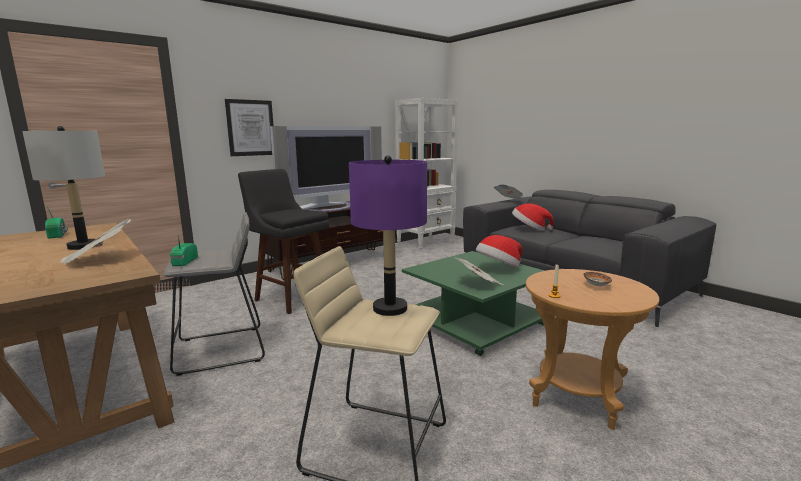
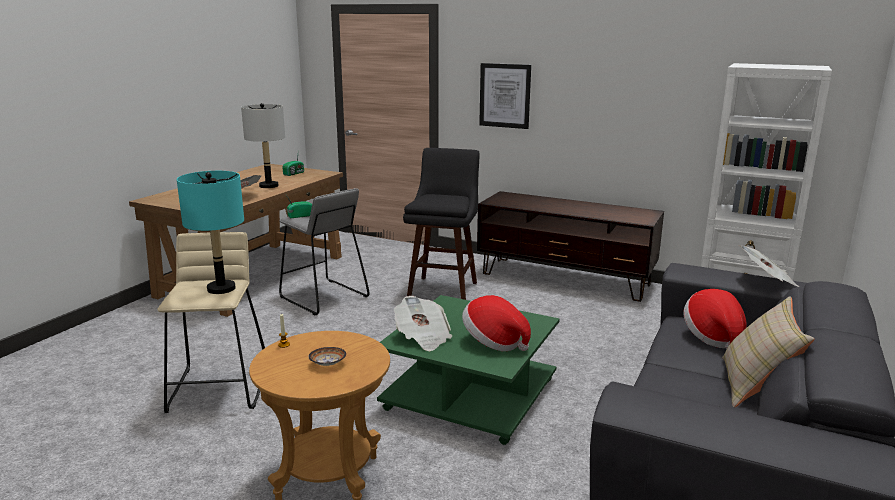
camera: 65 degrees right, 5 degrees up
television [270,126,382,212] -> none
purple table lamp [349,155,427,316] -> turquoise table lamp [177,171,244,294]
none -> beige pillow [722,296,815,407]

